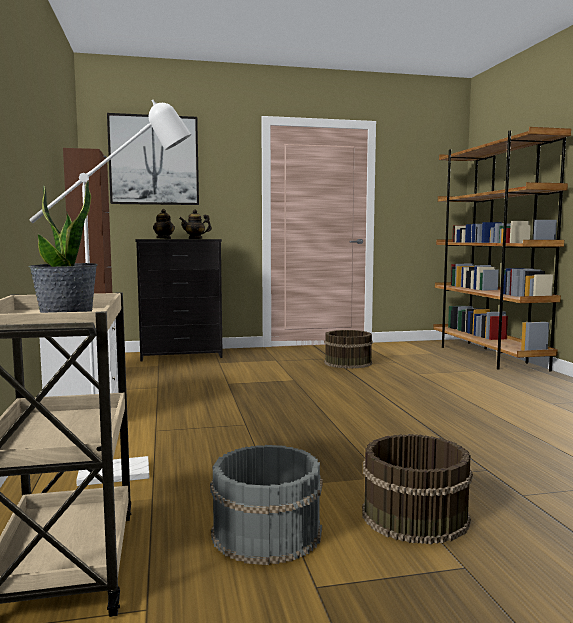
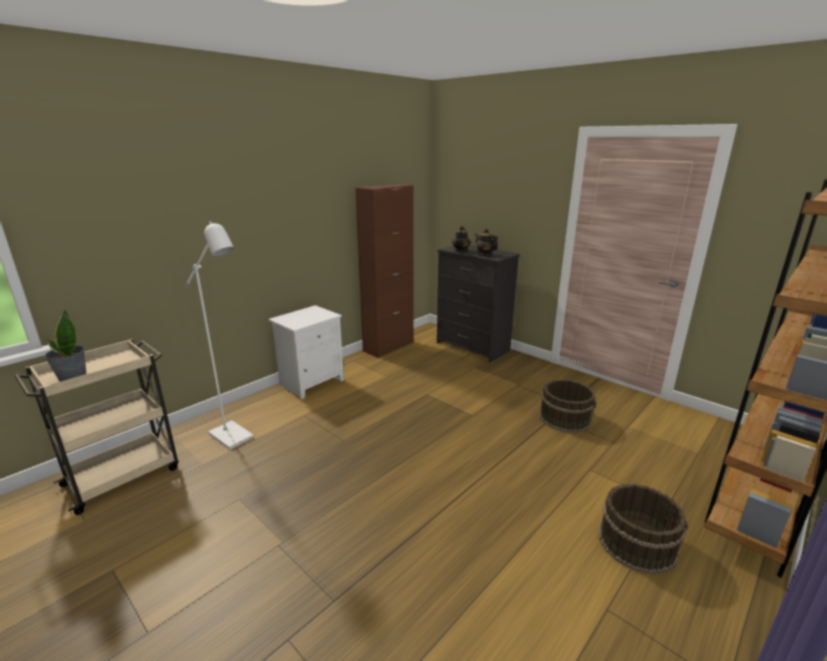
camera: 55 degrees right, 15 degrees up
picture [107,113,199,205] -> none
grey bucket [210,445,323,565] -> none
brown bucket [362,434,473,544] -> brown bucket moved to [598,484,688,574]

